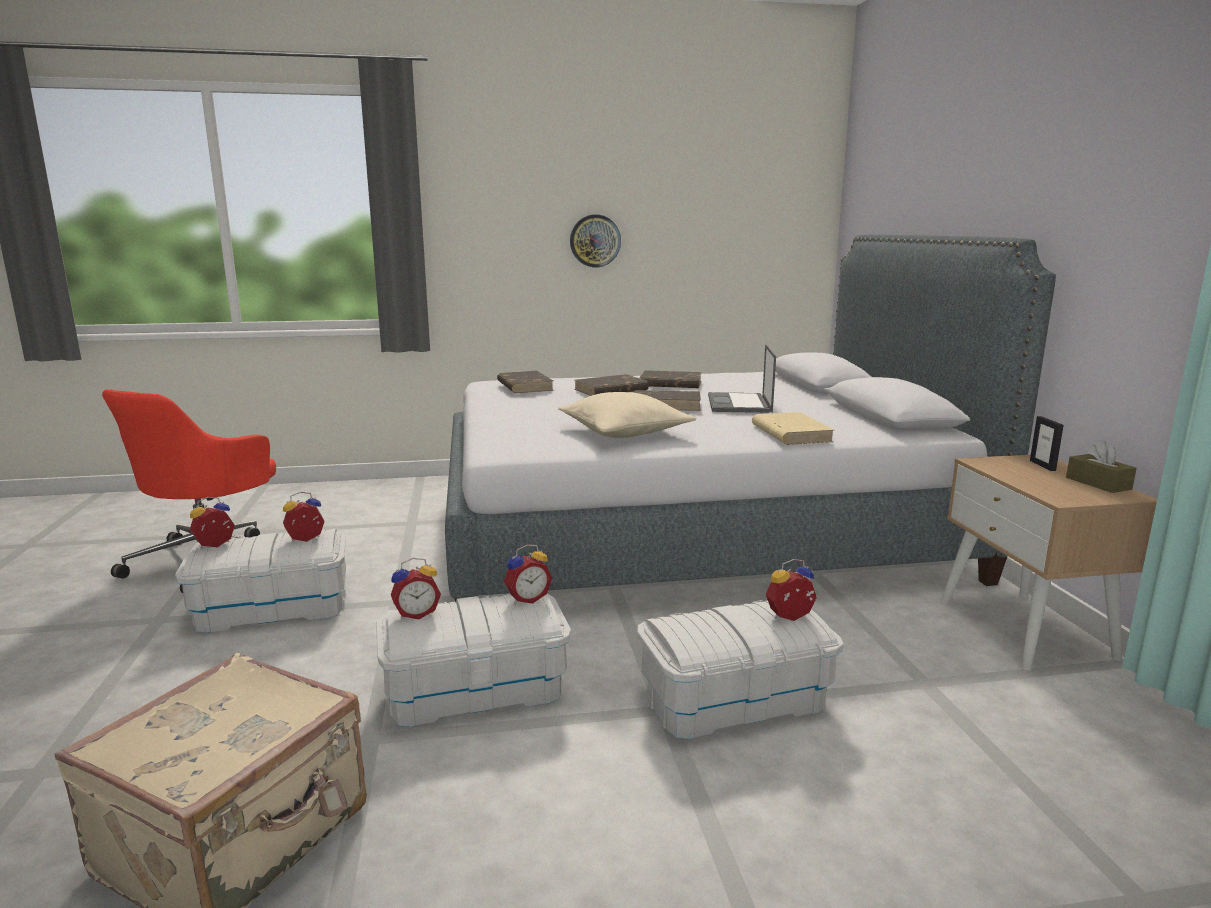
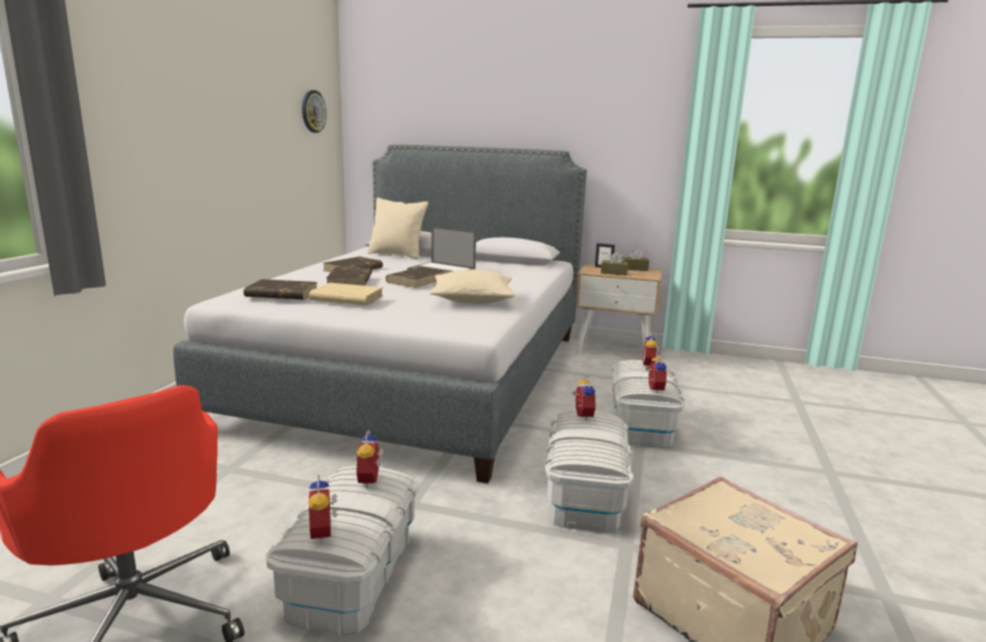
camera: 65 degrees left, 0 degrees up
alarm clock [391,558,441,619] -> alarm clock moved to [646,353,667,394]
wall clock [570,214,621,268] -> wall clock moved to [302,90,327,133]
beige book [752,412,834,445] -> beige book moved to [309,283,383,305]
none -> beige pillow [367,198,428,259]
none -> brown tissue box [601,252,629,276]

